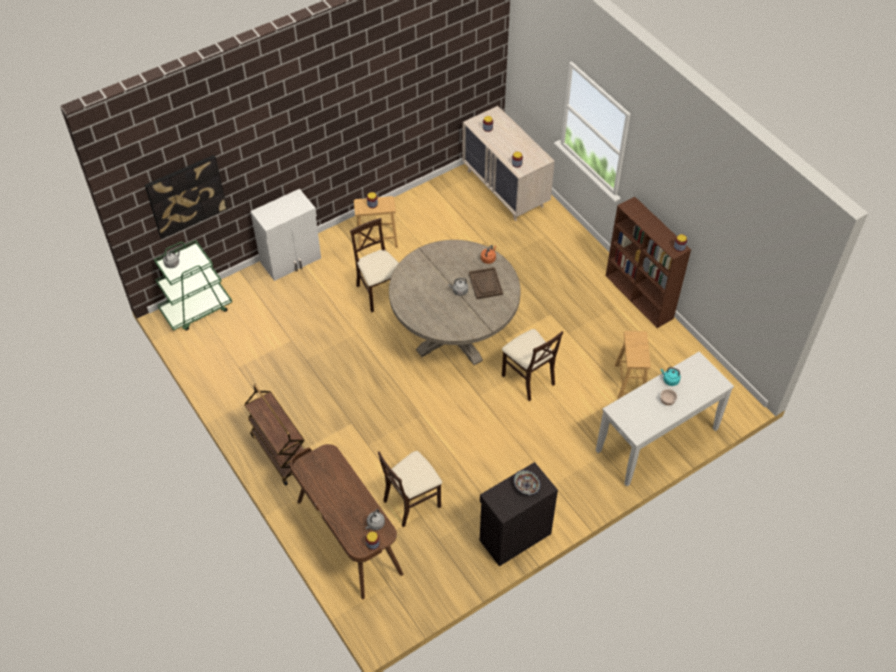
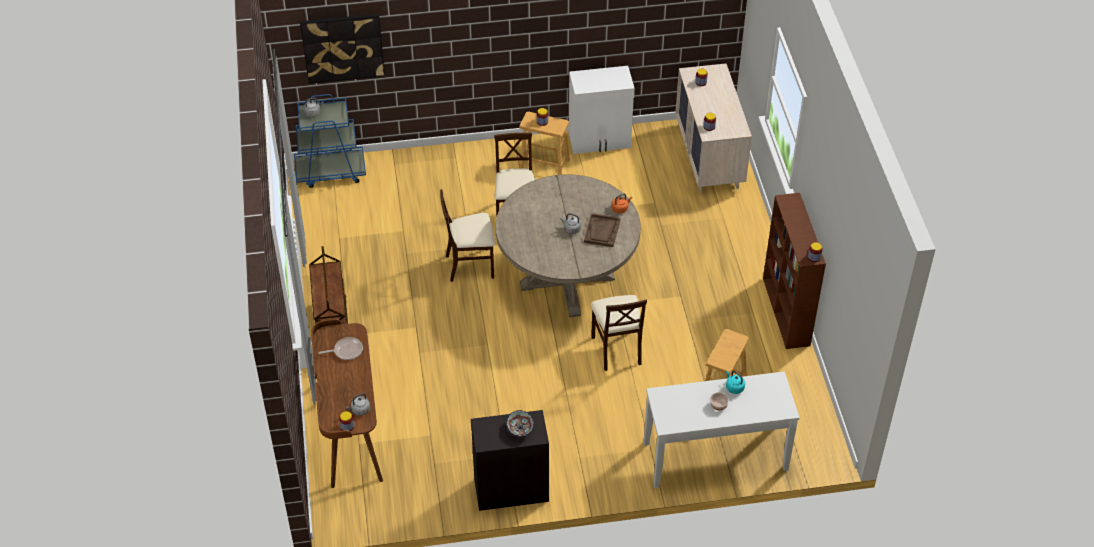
camera: 25 degrees right, 5 degrees down
green cart [154,240,232,331] -> blue cart [294,94,366,188]
white cabinet [250,189,321,281] -> white cabinet moved to [568,66,635,154]
beige chair [378,451,442,527] -> beige chair moved to [440,189,495,282]
none -> frying pan [318,337,363,360]

